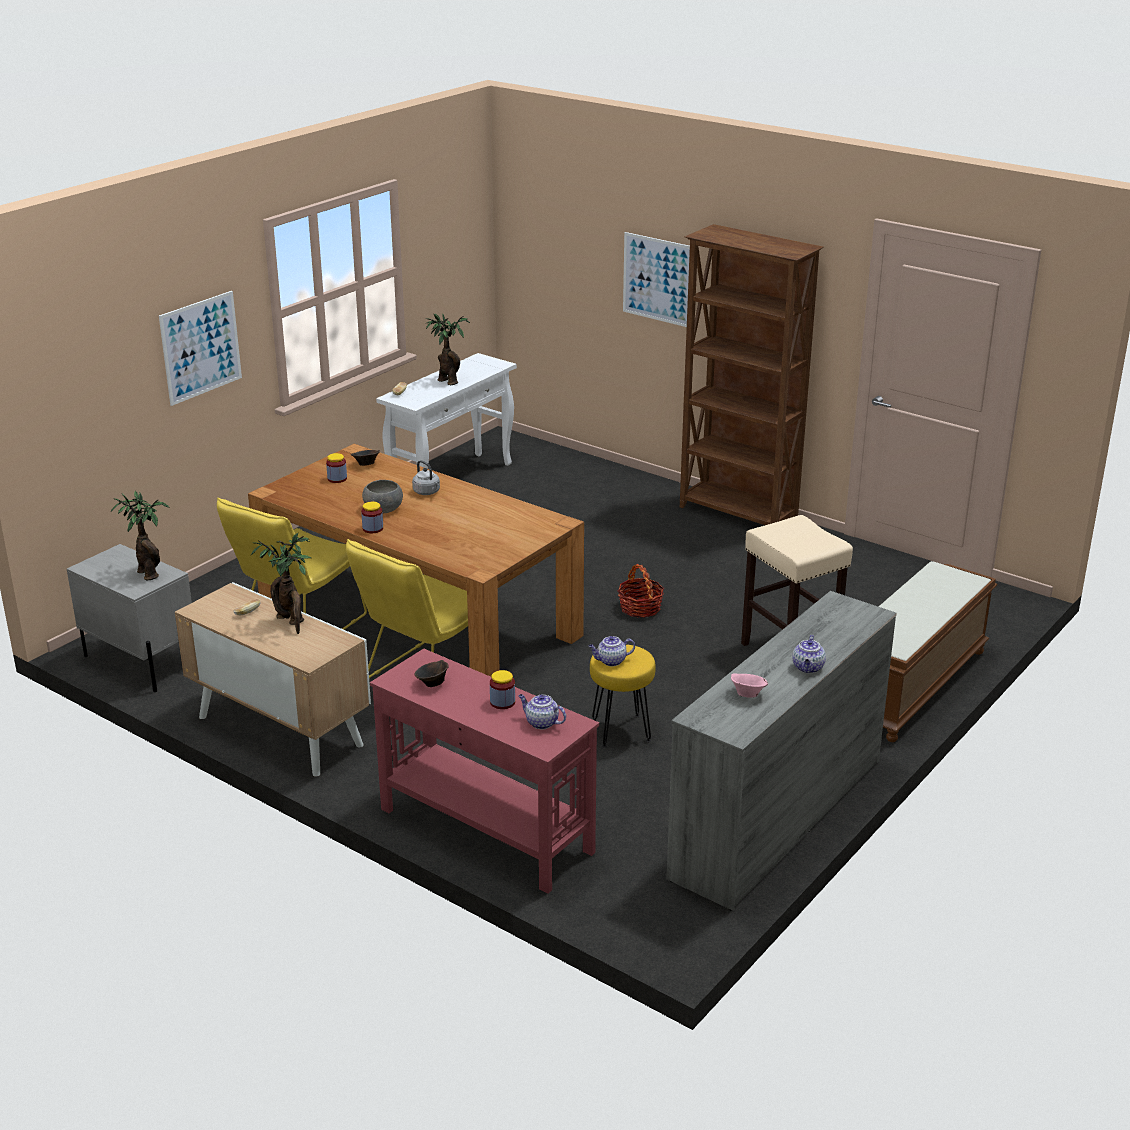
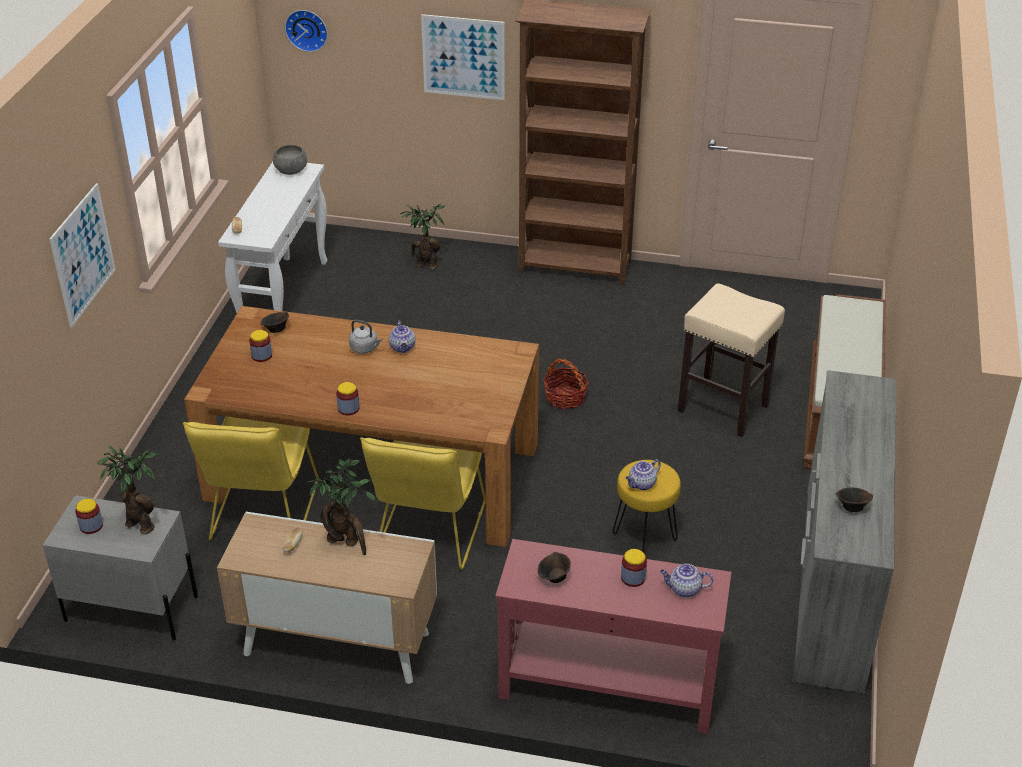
camera: 25 degrees left, 10 degrees up
grey bowl [362,480,403,513] -> grey bowl moved to [273,145,307,175]
potted plant [426,313,470,385] -> potted plant moved to [401,204,445,269]
pink bowl [731,673,768,698] -> brown bowl [836,488,873,512]
teapot [792,635,826,673] -> teapot moved to [389,321,416,353]
none -> jar [75,498,103,534]
none -> wall clock [285,10,328,52]

